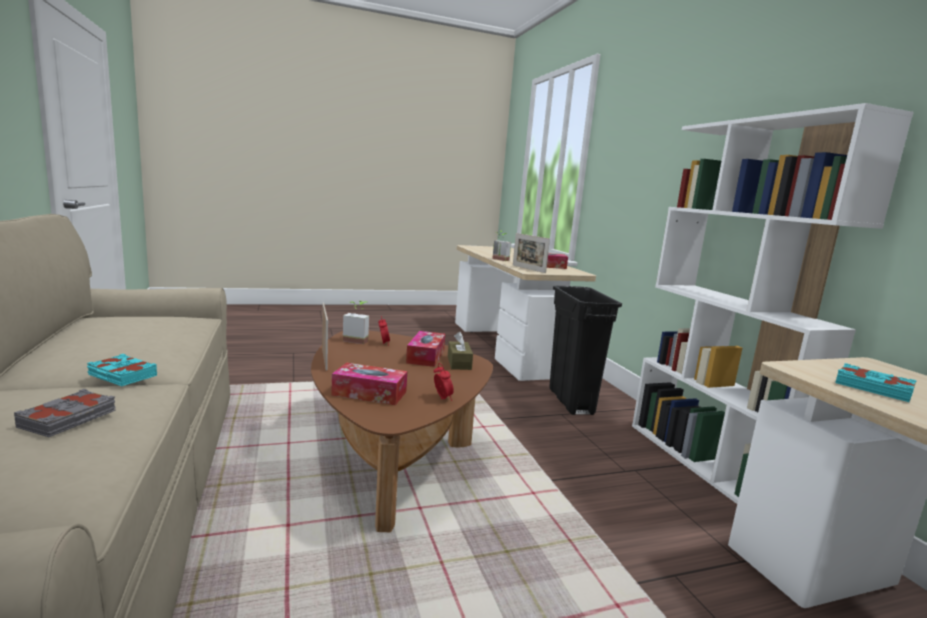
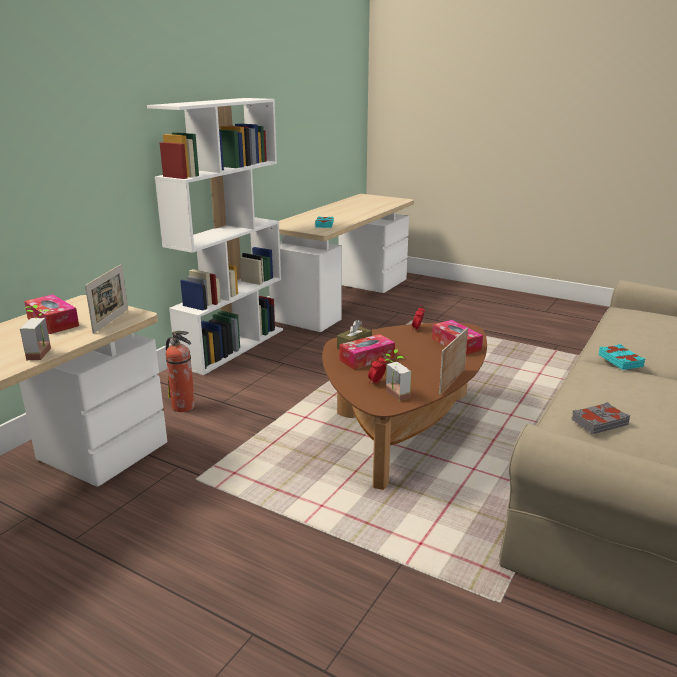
camera: 130 degrees left, 10 degrees up
grey book [14,389,116,437] -> grey book moved to [572,402,630,434]
black trash can [549,286,622,415] -> fire extinguisher [166,331,195,412]

